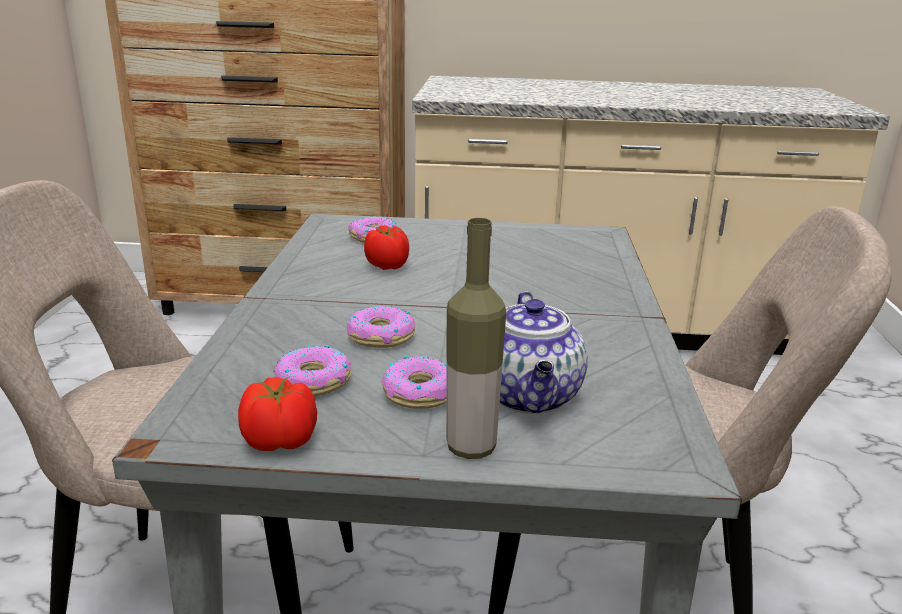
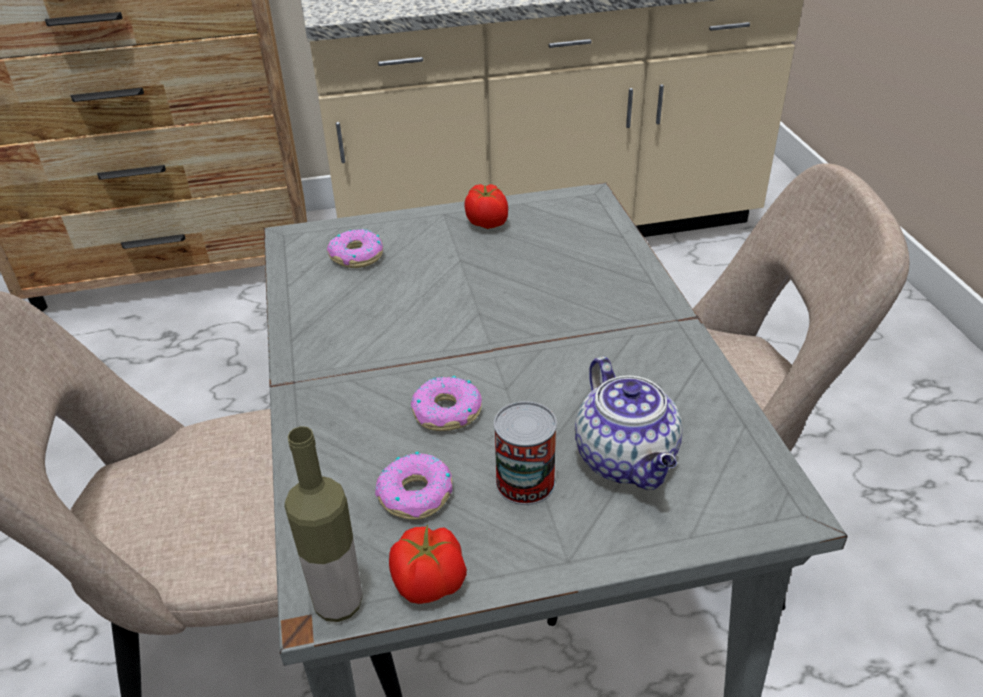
camera: 15 degrees left, 15 degrees up
tomato [364,225,409,270] -> tomato moved to [464,184,508,229]
donut [382,356,447,409] -> can [494,401,557,505]
bottle [446,218,506,459] -> bottle moved to [284,426,363,622]

